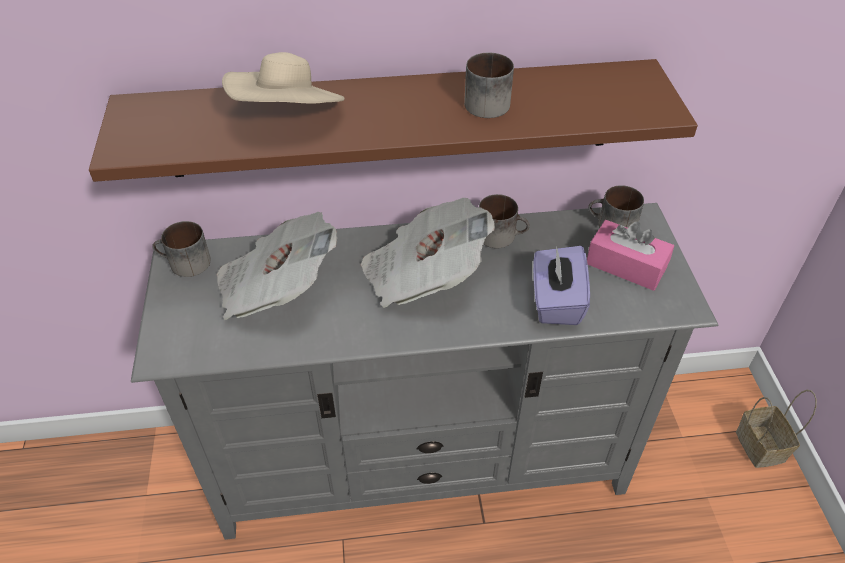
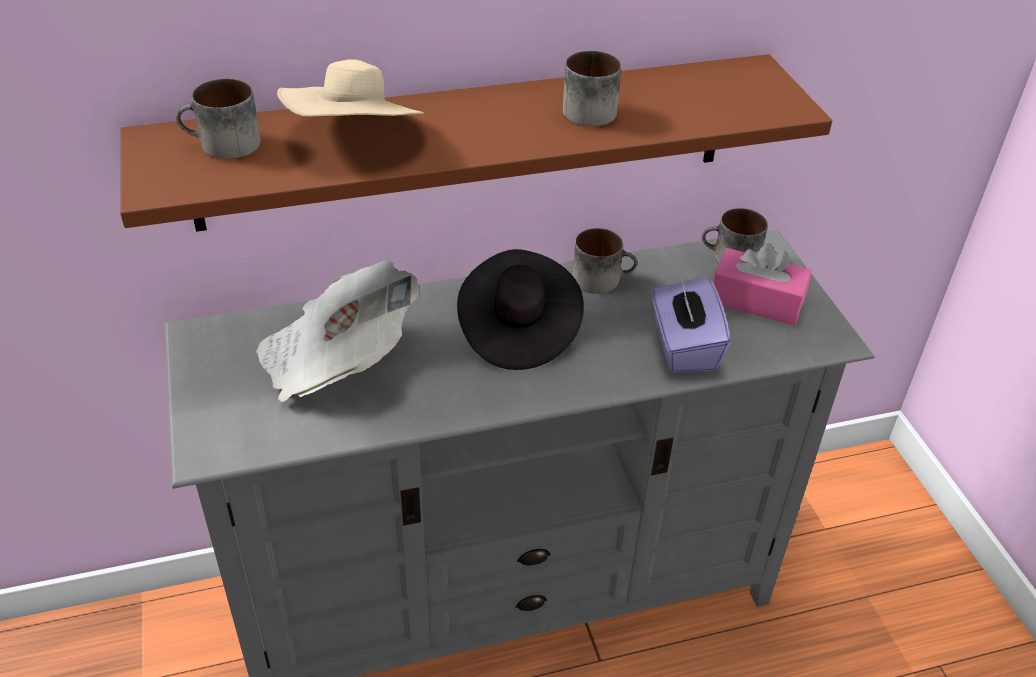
camera: 10 degrees left, 5 degrees down
mug [152,221,211,277] -> mug moved to [176,78,261,159]
newspaper [361,198,495,308] -> black hat [457,249,584,370]
basket [736,390,817,468] -> none

